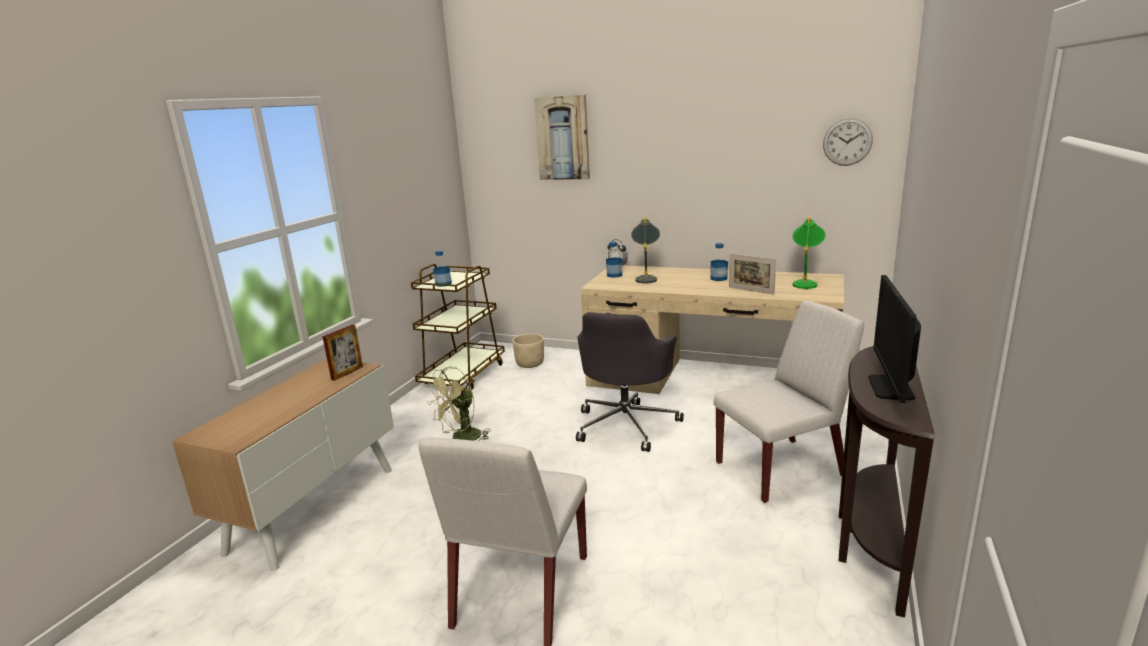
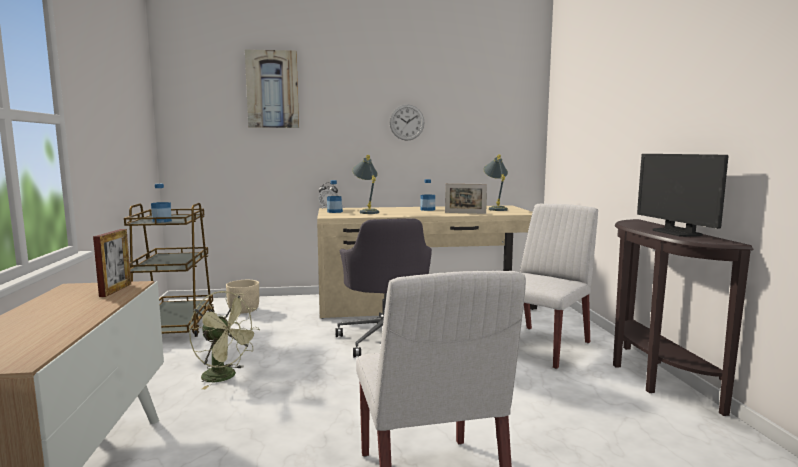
camera: 30 degrees left, 10 degrees down
green fan [427,366,490,441] -> green fan turned 75 degrees counterclockwise [189,291,260,389]
green table lamp [793,217,825,289] -> grey table lamp [483,155,508,211]
wall clock [823,118,873,166] -> wall clock moved to [389,105,425,141]

